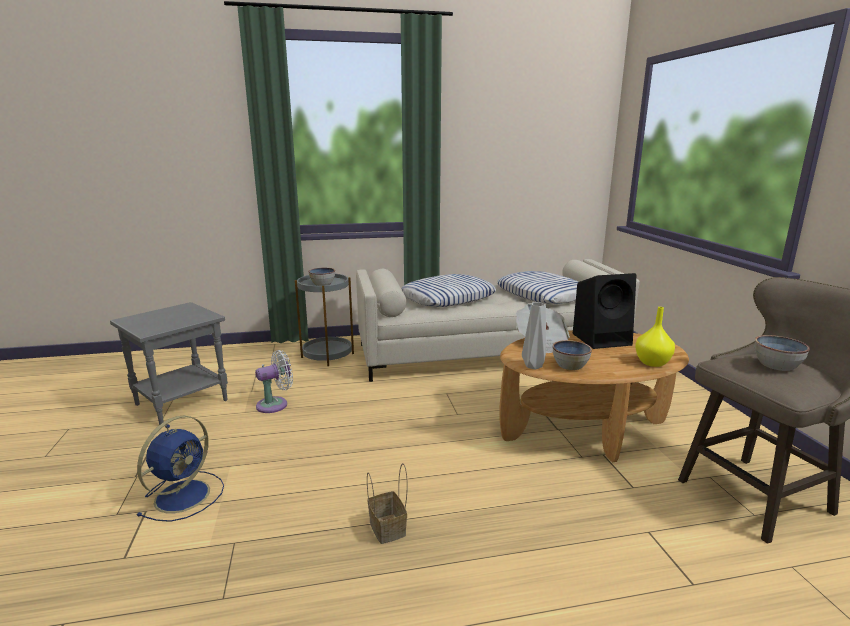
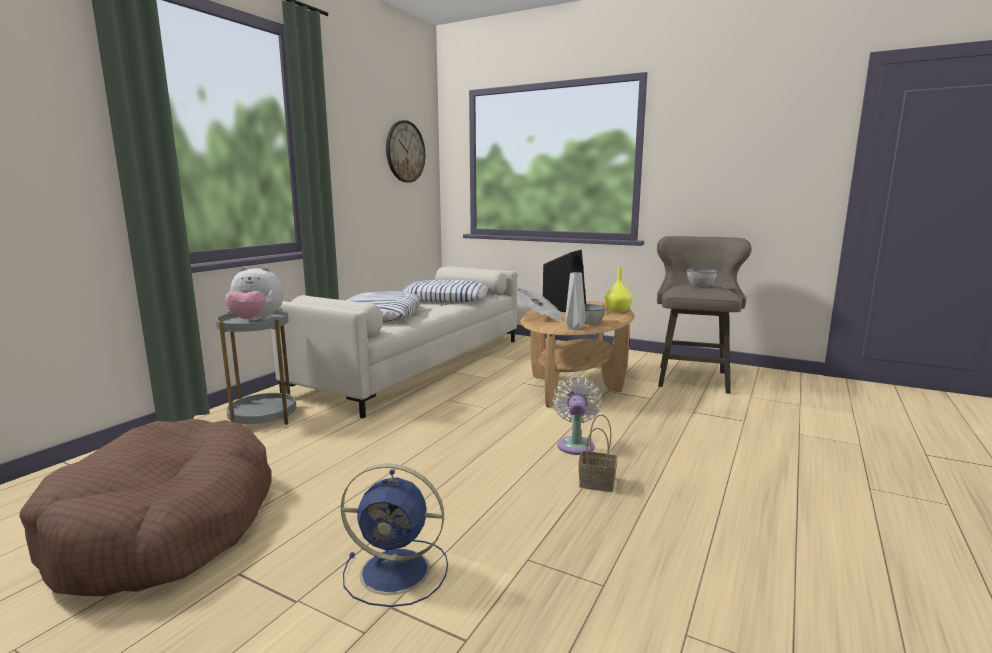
camera: 50 degrees left, 5 degrees down
grey side table [110,302,228,425] -> brown dog bed [19,419,272,596]
blue fan [136,416,224,522] -> blue fan turned 120 degrees clockwise [341,464,448,607]
white fan [255,350,293,413] -> white fan moved to [553,376,602,455]
bowl [309,268,335,286] -> plush toy [225,266,284,320]
none -> wall clock [386,120,425,183]

